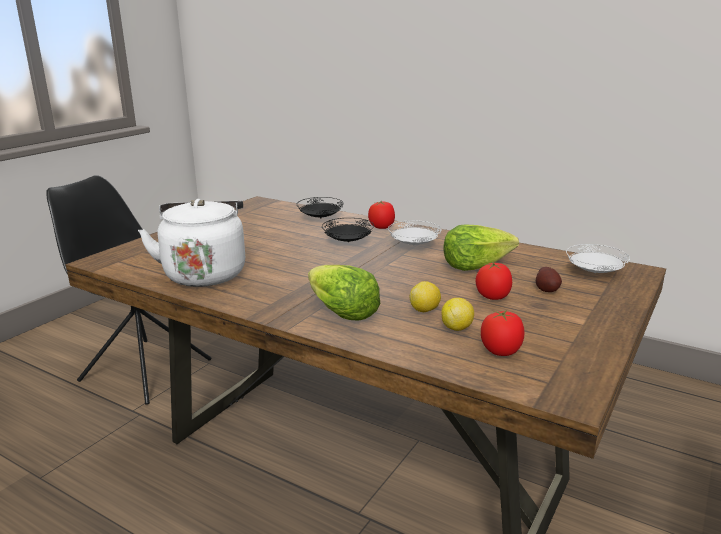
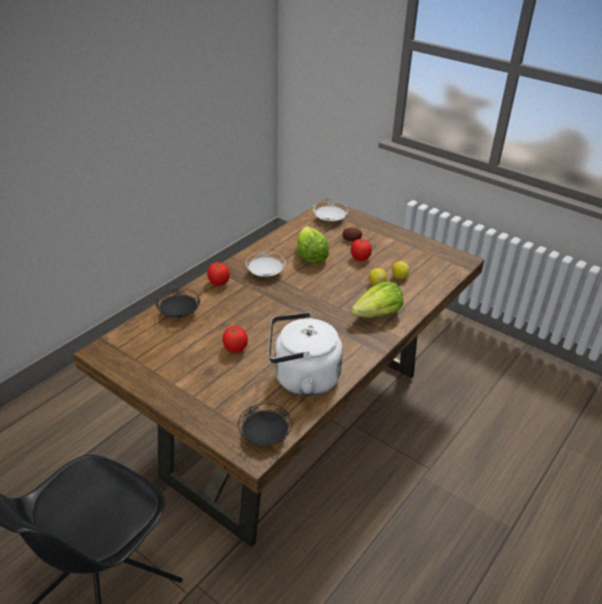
camera: 85 degrees left, 15 degrees up
black plate [322,218,374,242] -> black plate moved to [238,403,293,446]
tomato [481,310,525,356] -> tomato moved to [222,326,248,353]

